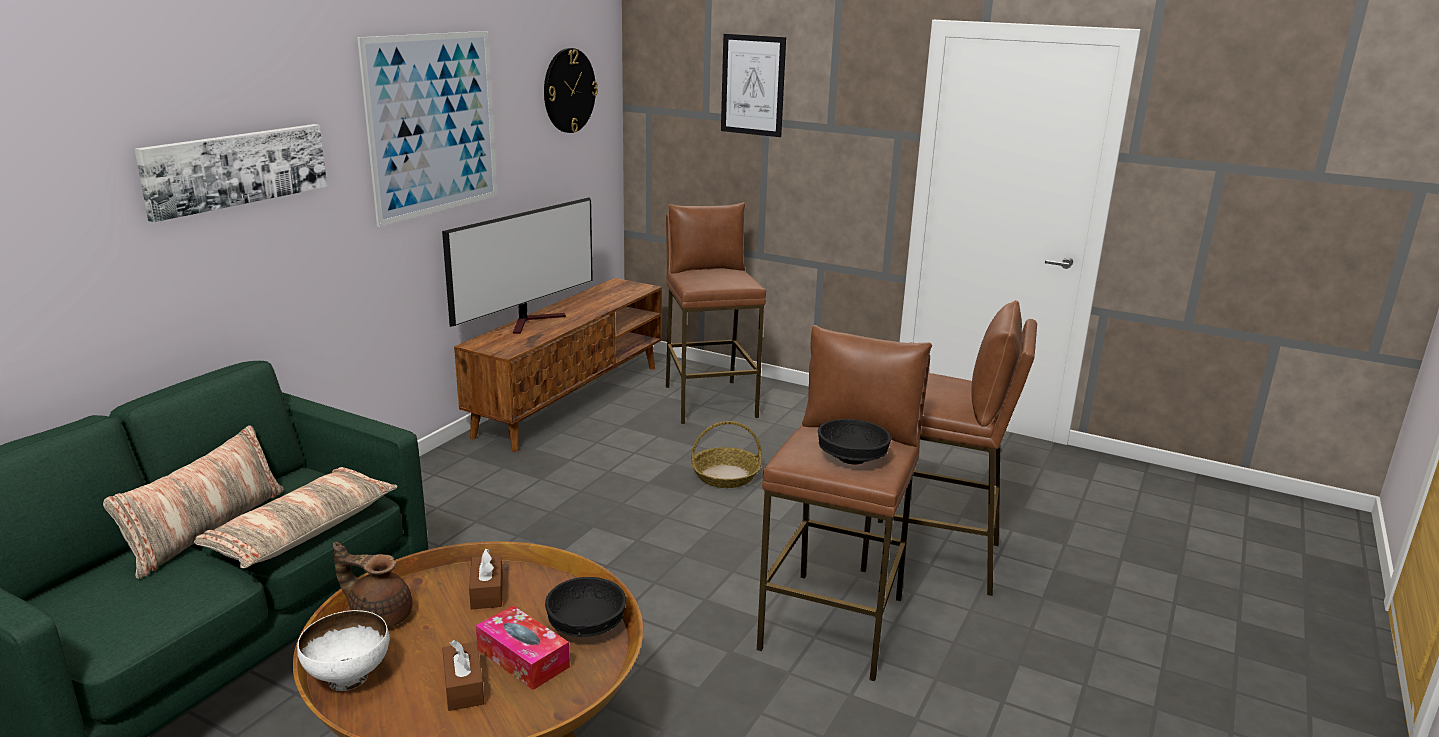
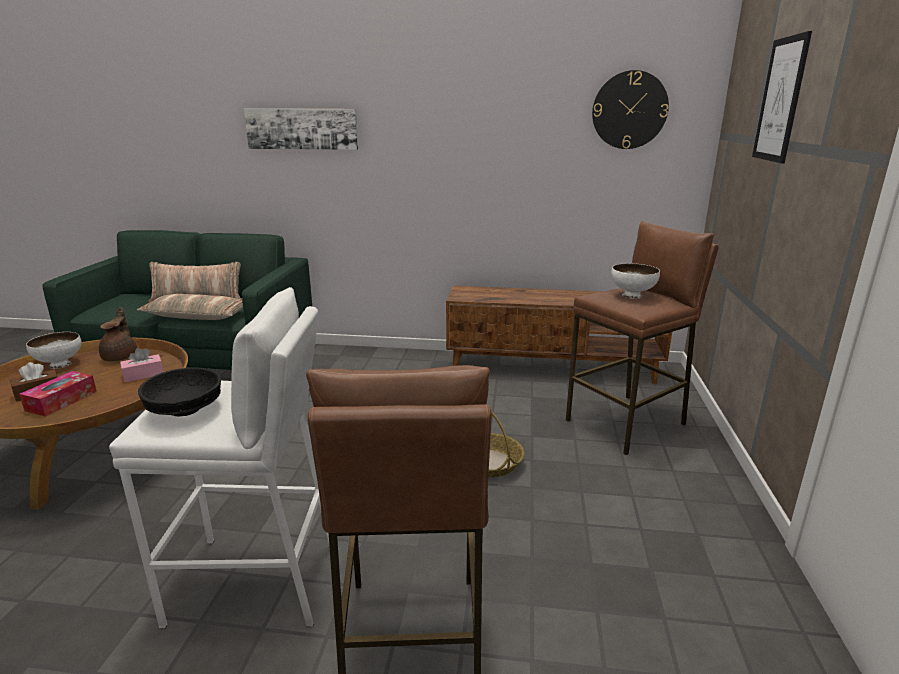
camera: 70 degrees right, 0 degrees up
picture [357,31,497,227] -> none
television [442,197,593,334] -> none
brown tissue box [469,549,503,609] -> pink tissue box [120,348,164,383]
black bowl [545,577,626,637] -> none
brown stool [757,325,932,681] -> white stool [109,287,329,629]
none -> white bowl [611,263,660,299]

